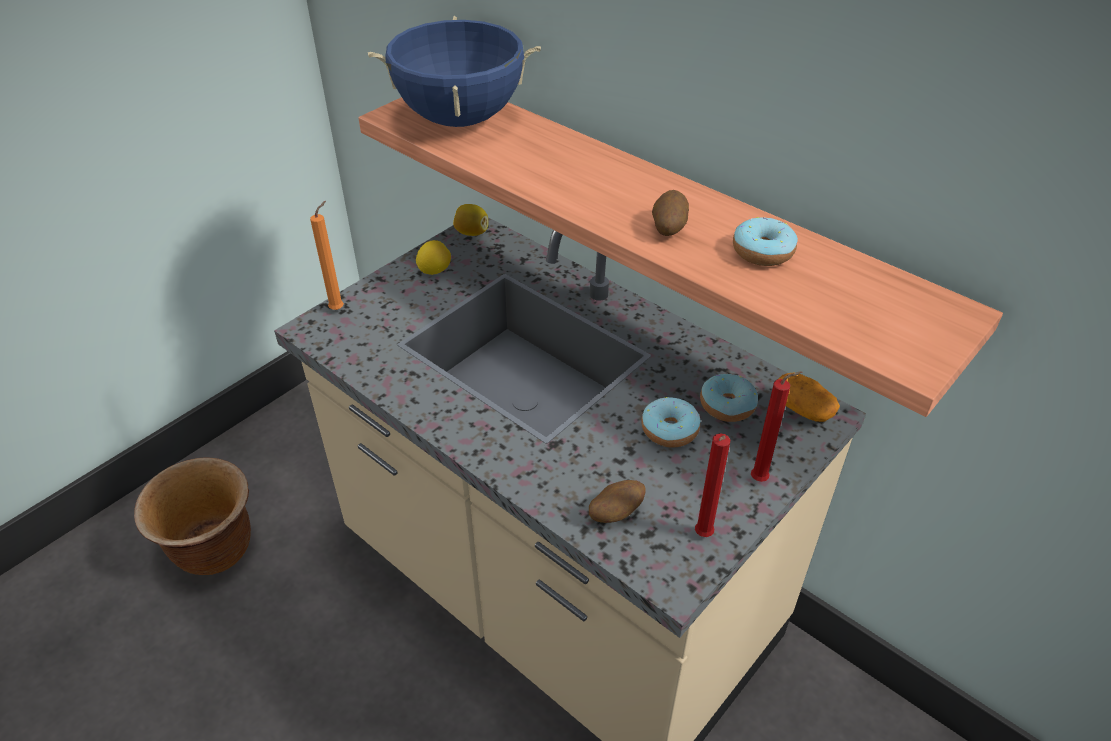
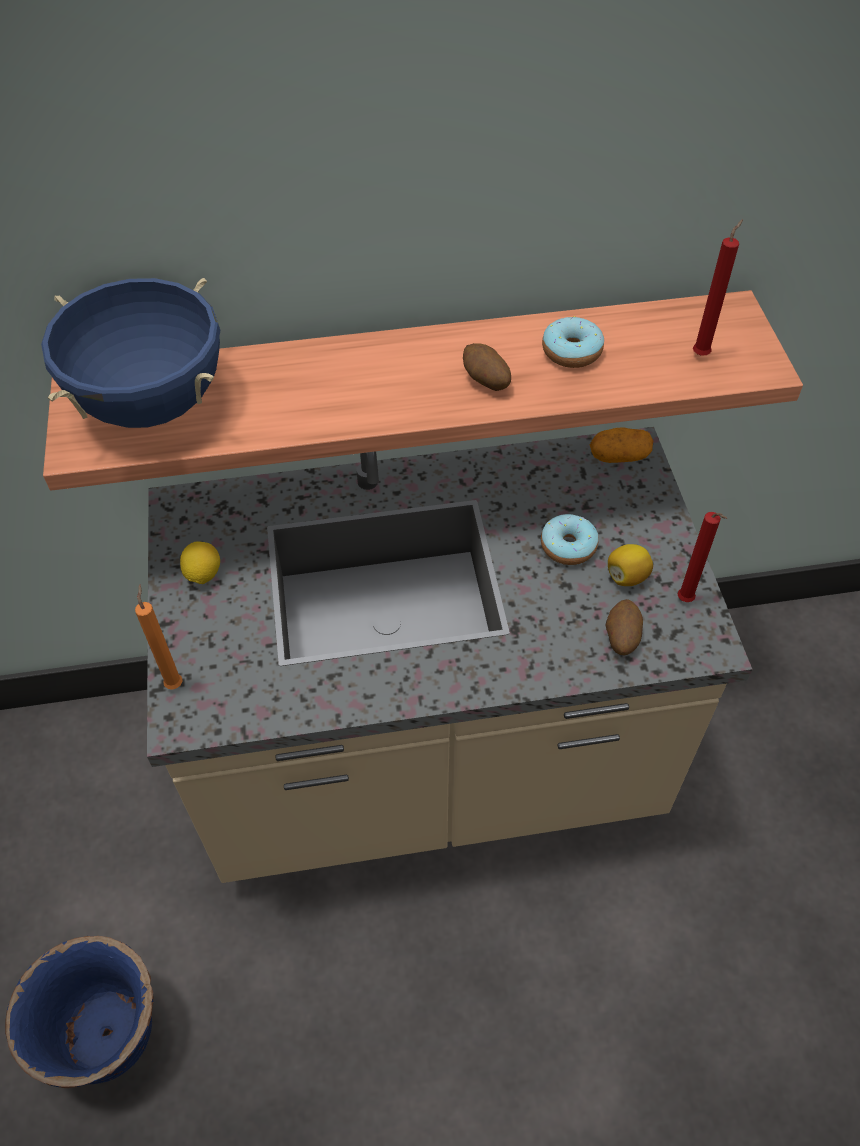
camera: 50 degrees left, 10 degrees up
brown planter [134,458,251,575] -> blue planter [5,936,154,1088]
lemon [453,204,488,236] -> lemon moved to [608,544,653,586]
donut [700,374,758,422] -> none
red candle [751,371,802,482] -> red candle moved to [693,219,743,356]

